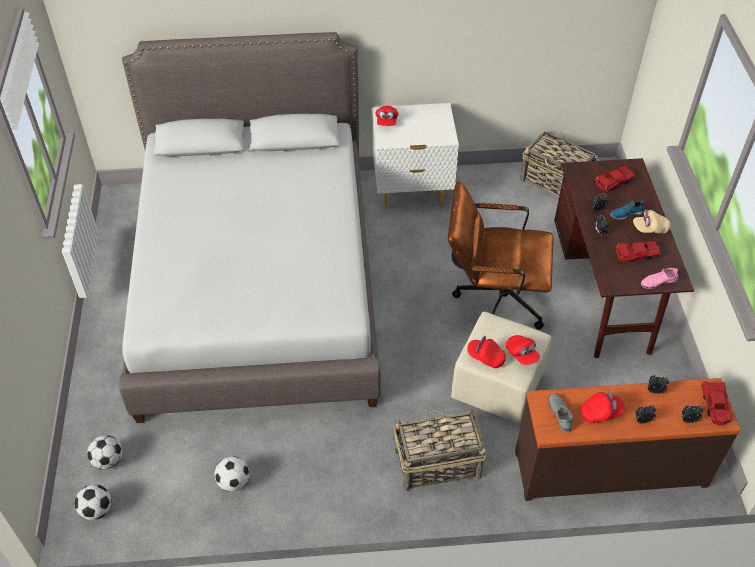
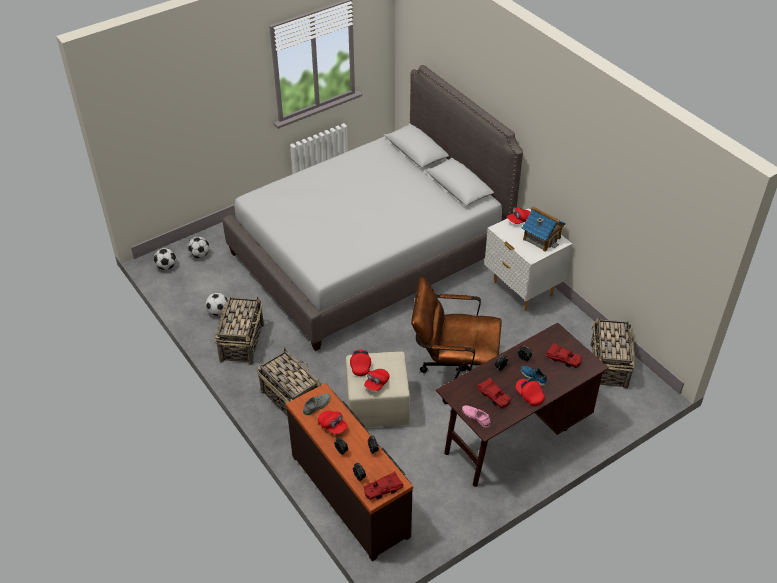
camera: 60 degrees right, 5 degrees down
brown office chair [448,181,554,330] -> brown office chair turned 60 degrees counterclockwise [411,277,502,404]
beige cap [633,209,670,233] -> red cap [516,377,545,406]
none -> basket [215,296,264,365]
none -> toy house [522,206,566,252]

